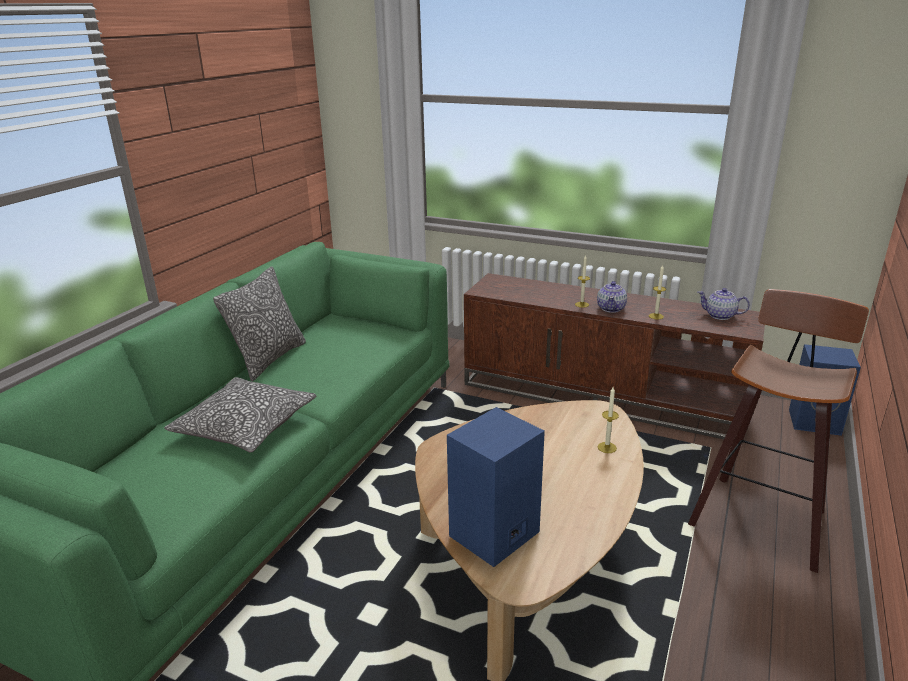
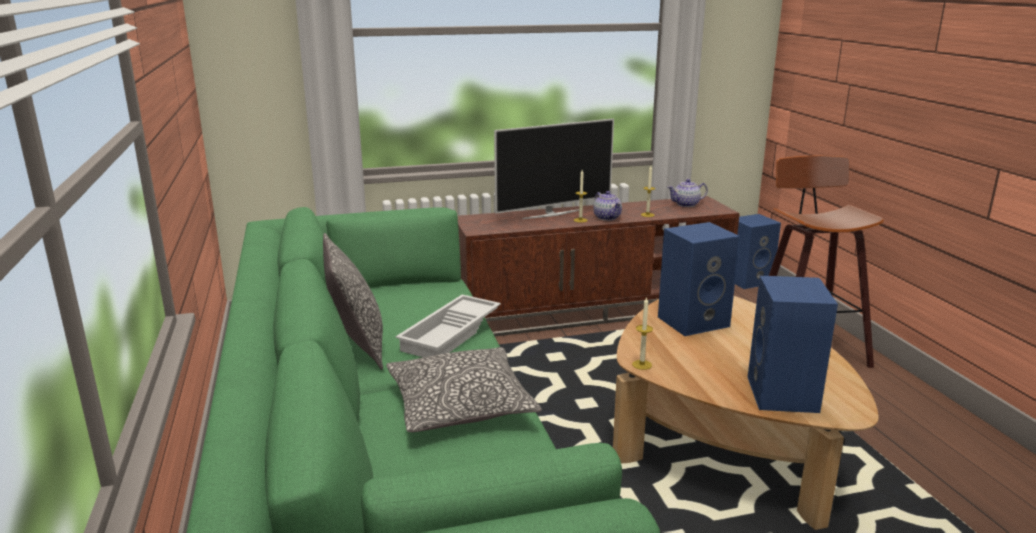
camera: 40 degrees left, 5 degrees down
candle [598,387,619,453] -> candle moved to [632,297,653,370]
none -> white tray [396,294,501,357]
none -> television [494,119,614,219]
none -> blue speaker [658,222,740,336]

